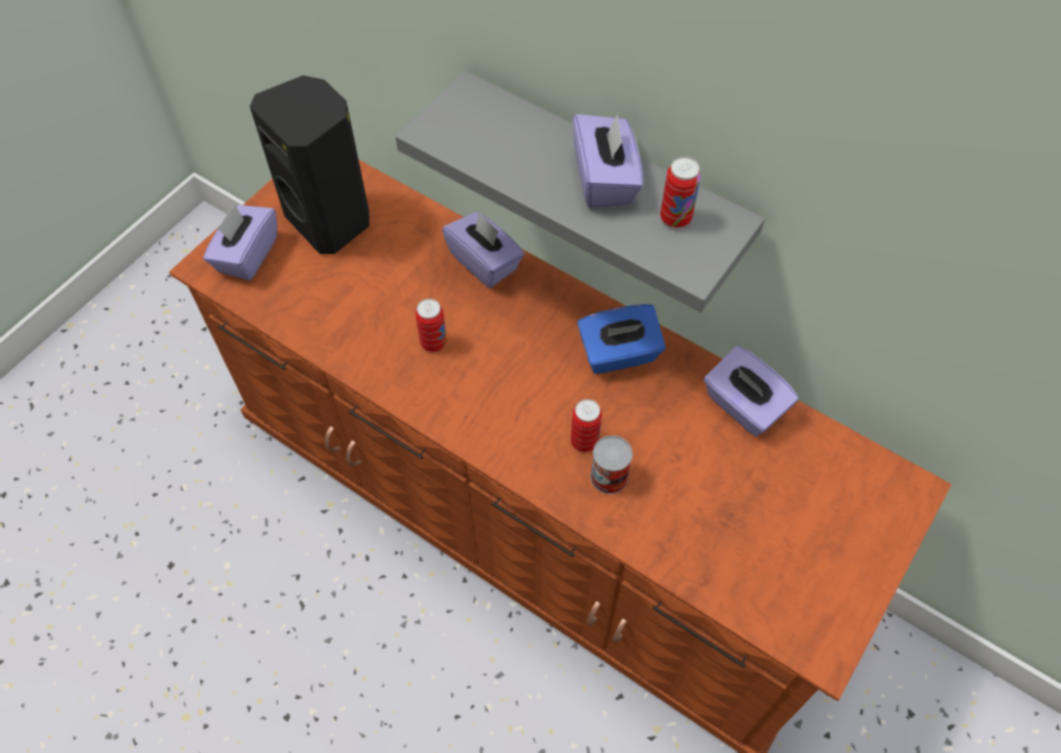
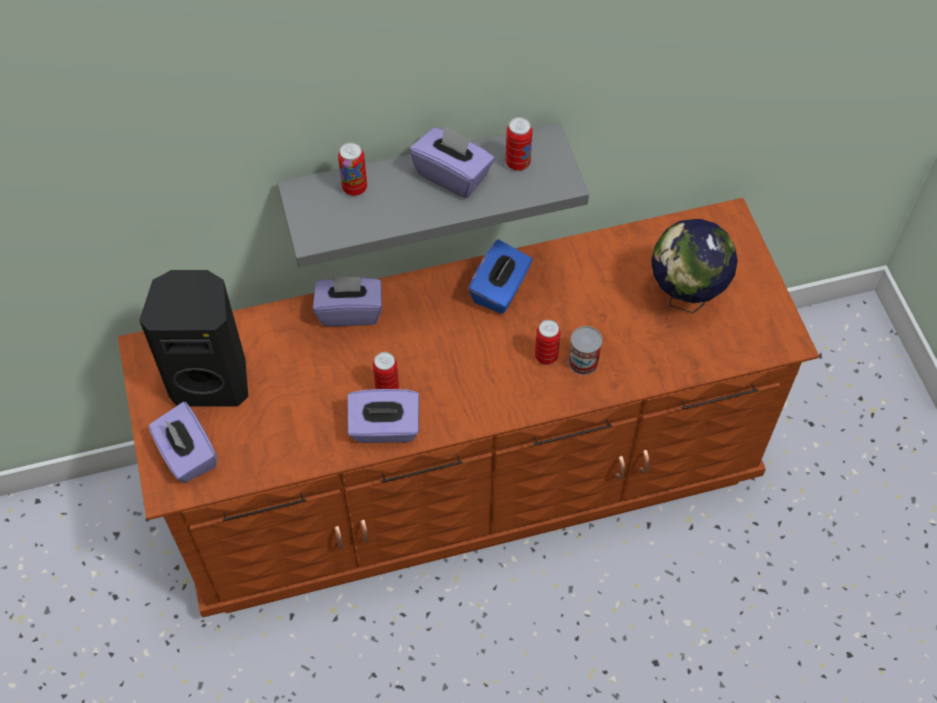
camera: 50 degrees left, 0 degrees up
purple tissue box [704,346,799,436] -> purple tissue box moved to [348,389,419,443]
none -> can [338,142,367,196]
none -> globe [651,219,738,313]

